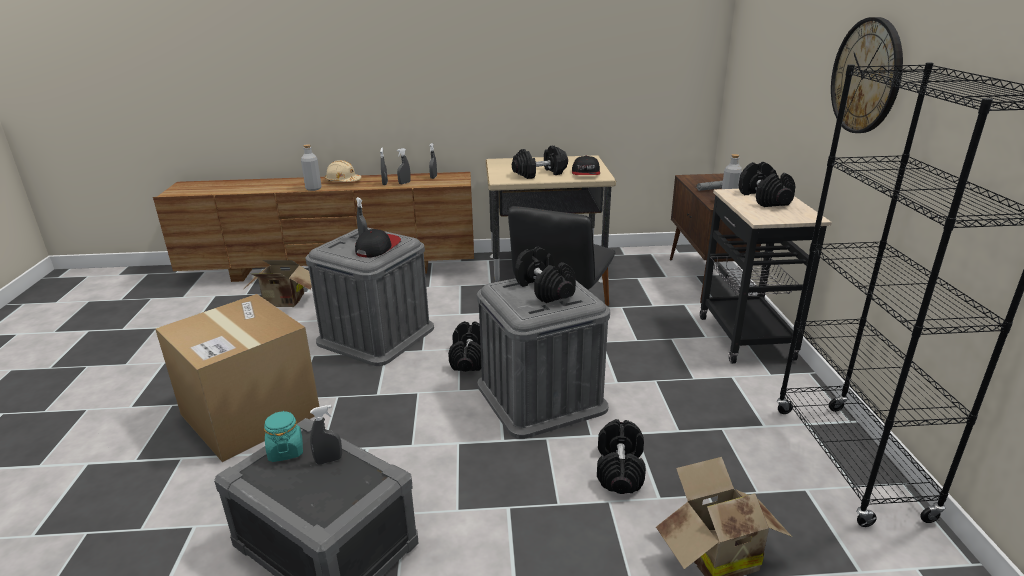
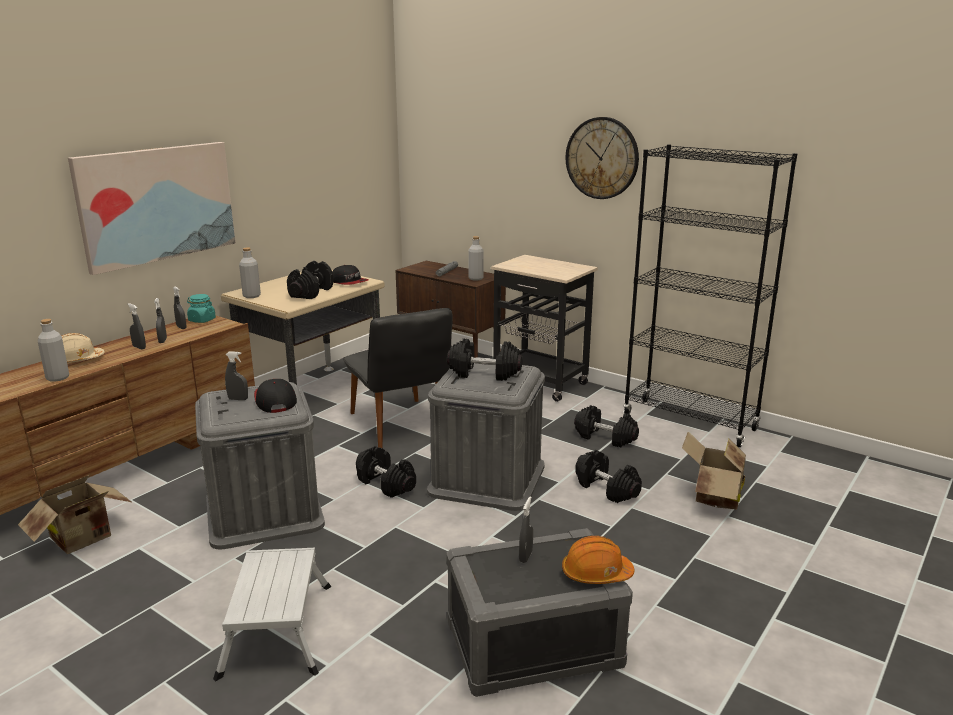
camera: 50 degrees left, 5 degrees down
cardboard box [155,294,319,462] -> white step ladder [213,548,332,681]
turquoise jar [264,411,303,462] -> turquoise jar moved to [187,294,216,323]
black dumbbell [739,162,795,207] -> black dumbbell moved to [574,405,639,447]
none -> picture [68,142,236,275]
none -> grey bottle [239,248,261,298]
none -> orange hard hat [562,536,635,584]

